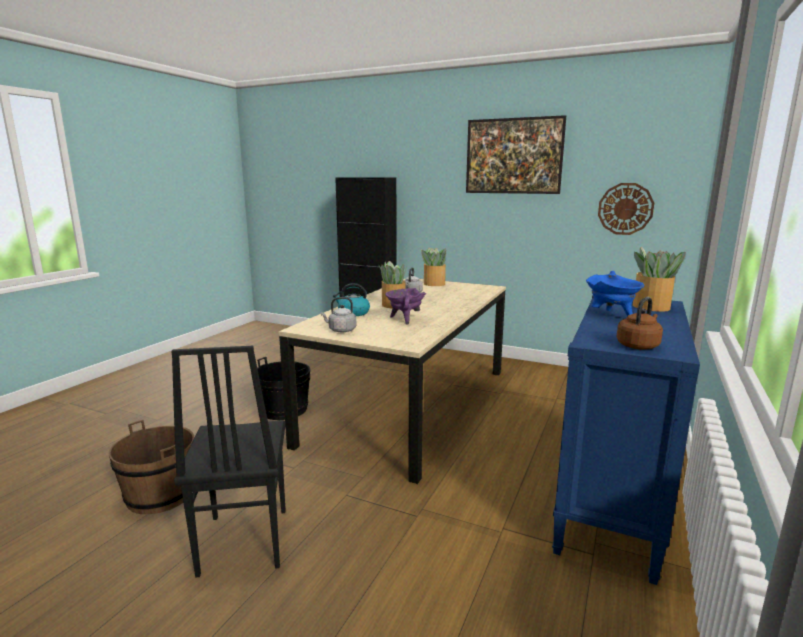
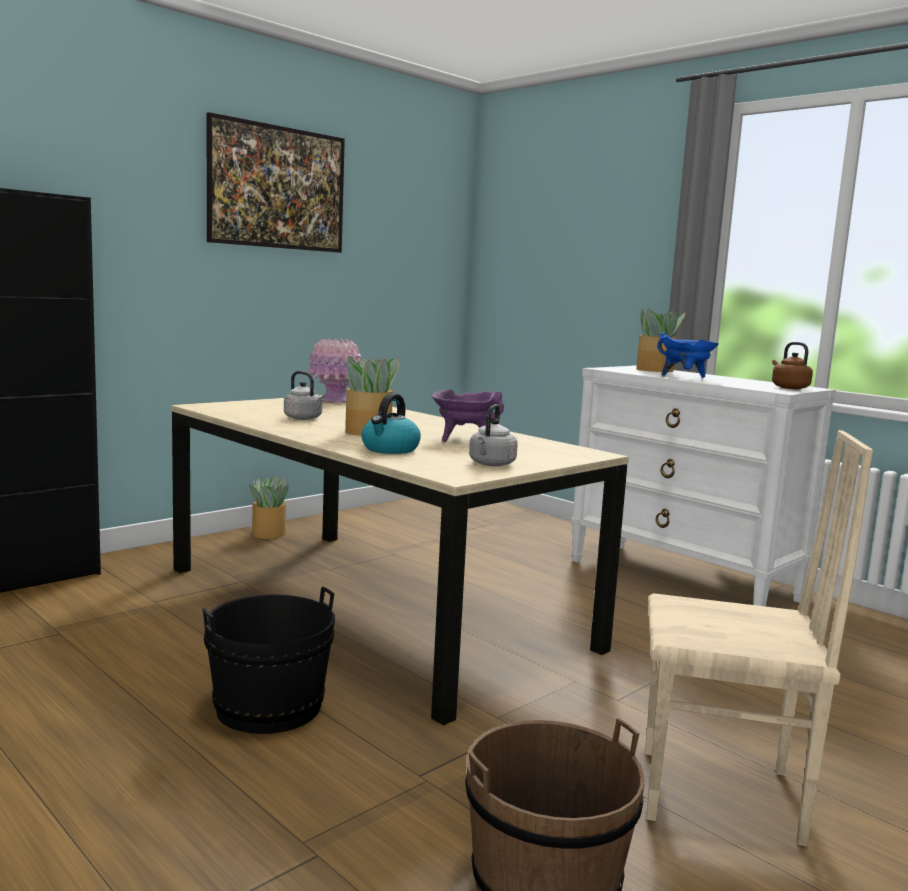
camera: 70 degrees left, 5 degrees down
black chair [171,346,286,577] -> beige chair [645,430,873,846]
potted plant [421,248,446,286] -> potted plant moved to [249,476,288,539]
blue dresser [552,295,700,585] -> white dresser [571,365,836,606]
wall clock [598,183,654,235] -> none
none -> pink vase [307,338,362,403]

